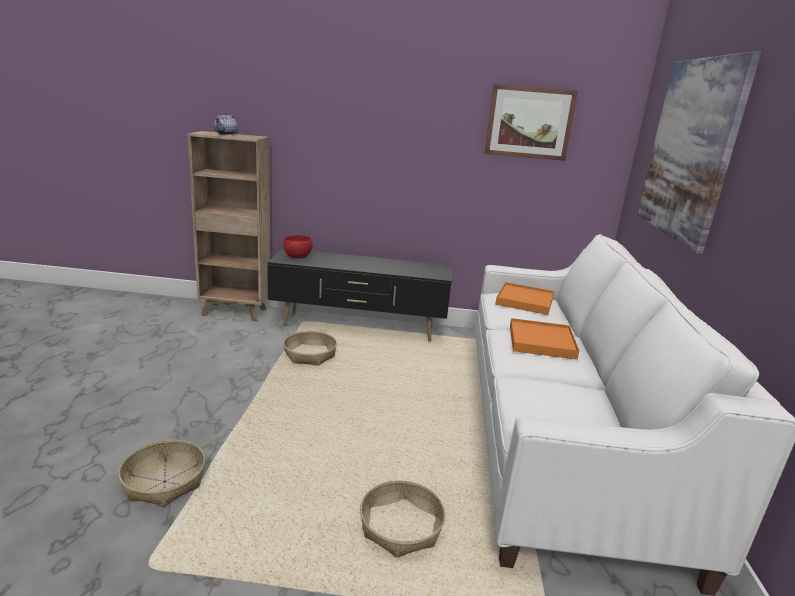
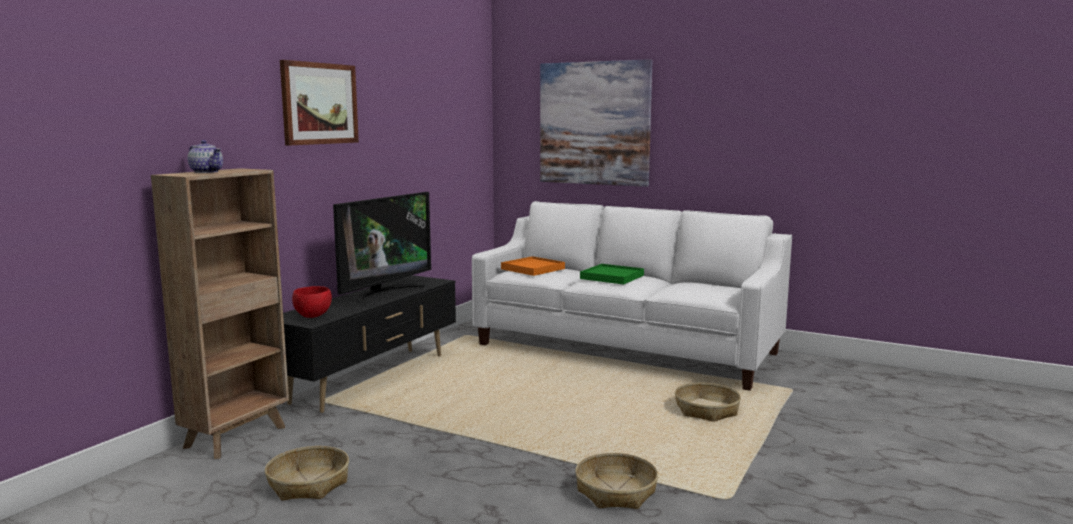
camera: 65 degrees left, 10 degrees down
basket [283,331,337,366] -> basket moved to [265,446,349,501]
picture [485,84,578,161] -> picture moved to [280,60,359,145]
orange tray [510,318,579,360] -> green tray [580,264,644,285]
none -> television [333,192,431,305]

